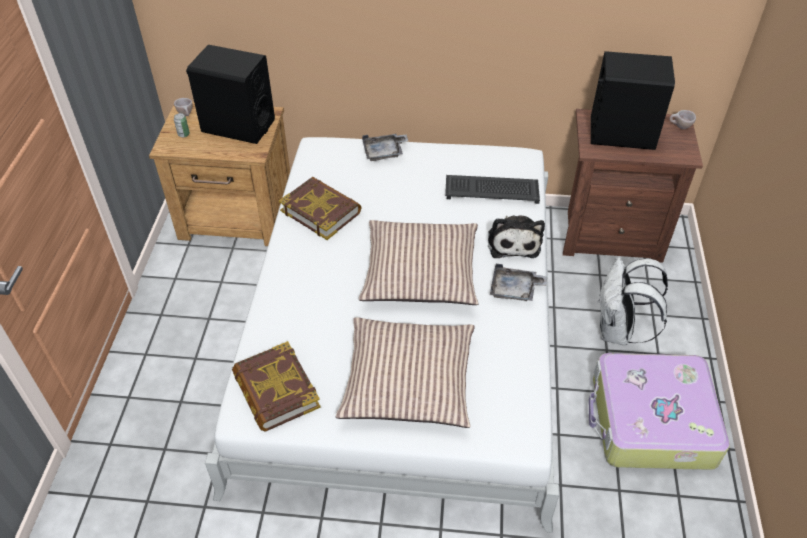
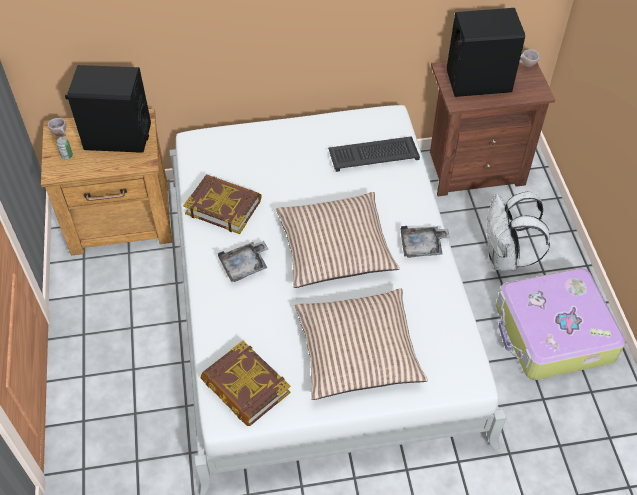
camera: 15 degrees left, 5 degrees up
grey tray [362,133,408,161] -> grey tray moved to [218,241,268,282]
plush toy [488,215,545,258] -> none

